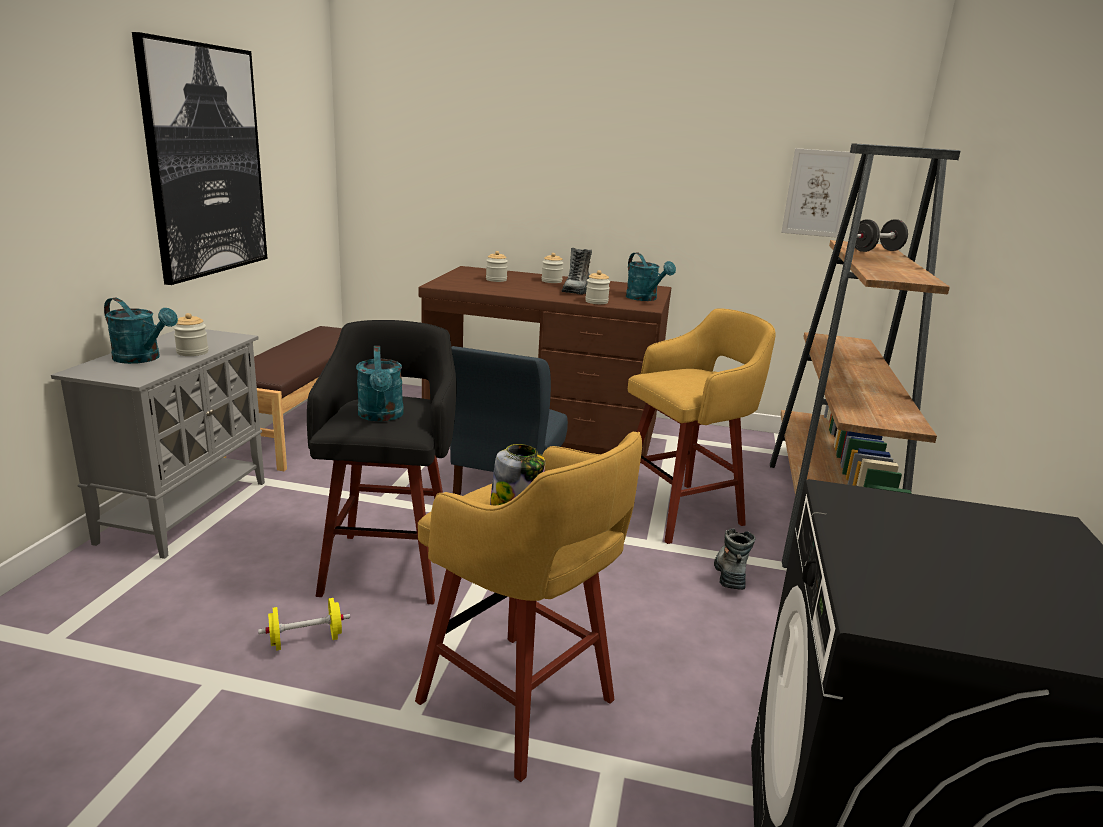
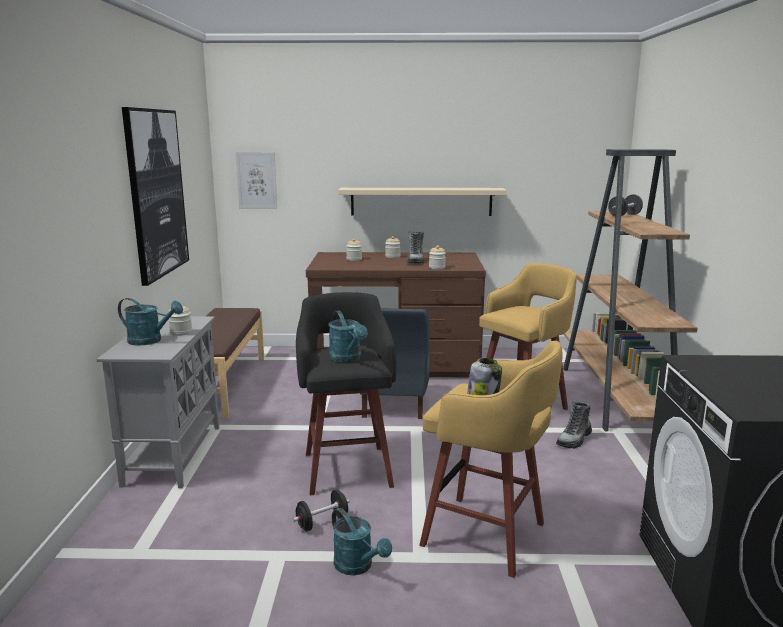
camera: 10 degrees left, 5 degrees down
yellow dumbbell [258,598,350,651] -> black dumbbell [293,490,350,532]
turquoise watering can [626,253,676,301] -> turquoise watering can moved to [332,508,392,575]
boot [714,528,756,590] -> boot turned 135 degrees counterclockwise [556,401,592,449]
picture [781,148,856,238] -> picture moved to [235,152,277,208]
none -> beige shelf [338,188,507,216]

